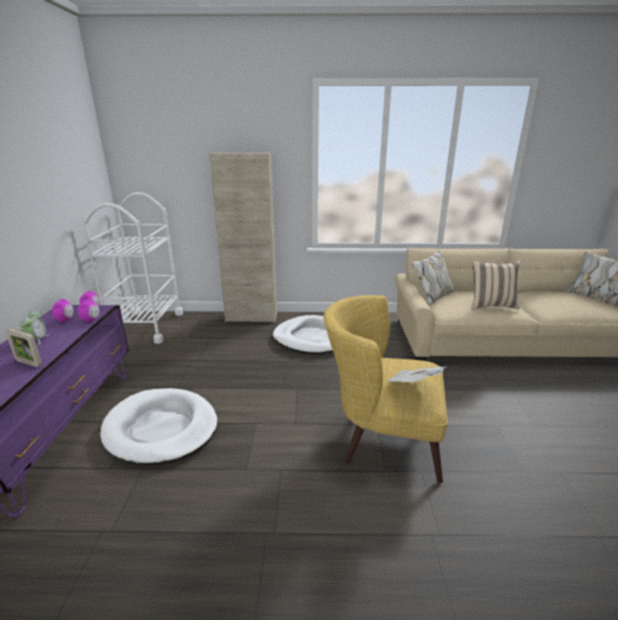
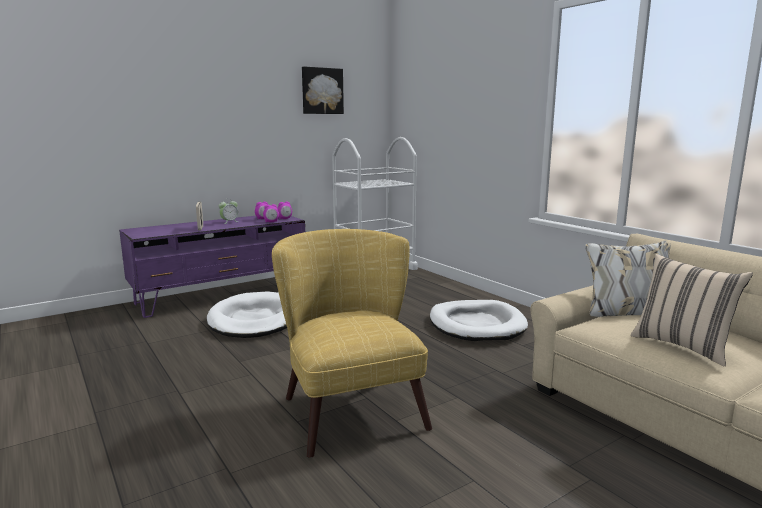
camera: 55 degrees right, 10 degrees down
beige cabinet [209,153,277,322] -> none
newspaper [386,367,446,382] -> none
none -> picture [302,67,344,114]

